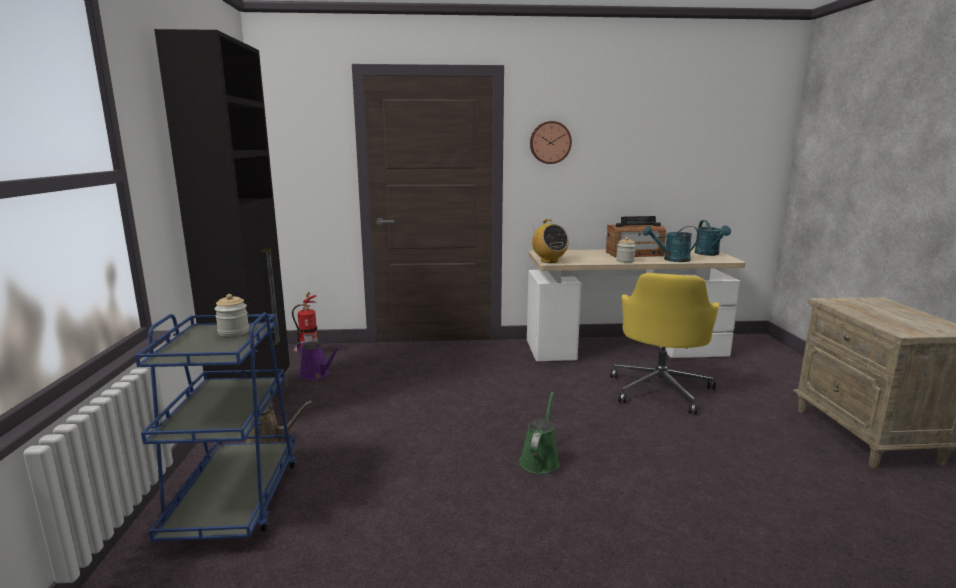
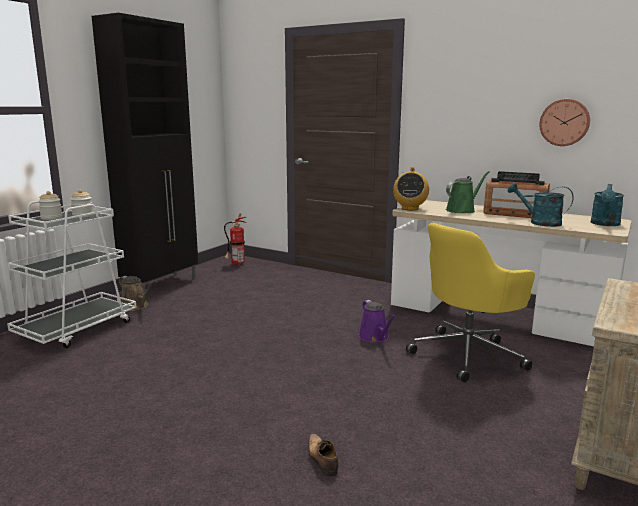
camera: 35 degrees right, 0 degrees up
blue cart [135,312,297,542] -> white cart [7,201,137,348]
purple watering can [296,341,340,380] -> purple watering can moved to [359,300,396,343]
green watering can [519,392,560,474] -> green watering can moved to [446,171,490,213]
wall clock [530,121,572,164] -> wall clock moved to [539,99,590,146]
jar [616,237,636,263] -> jar moved to [38,191,62,220]
none -> shoe [308,434,339,477]

